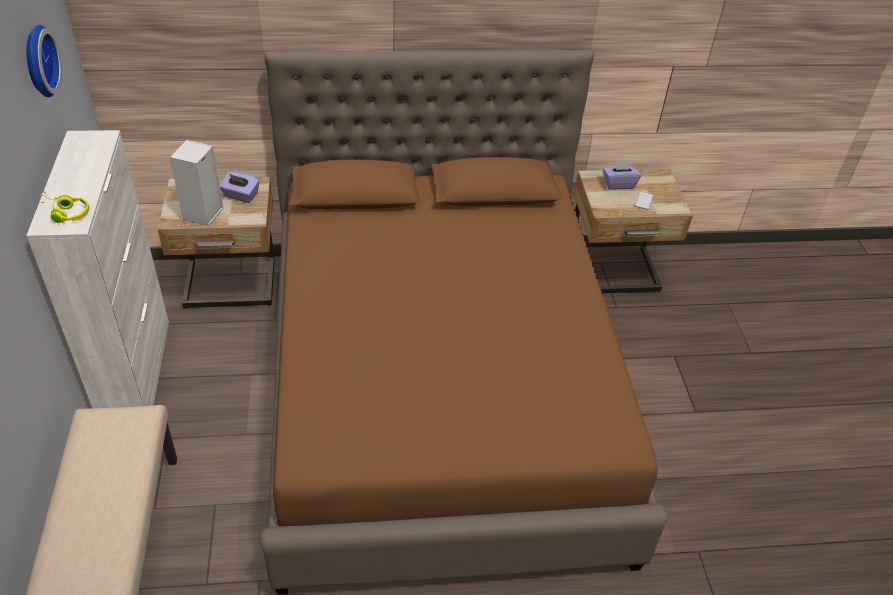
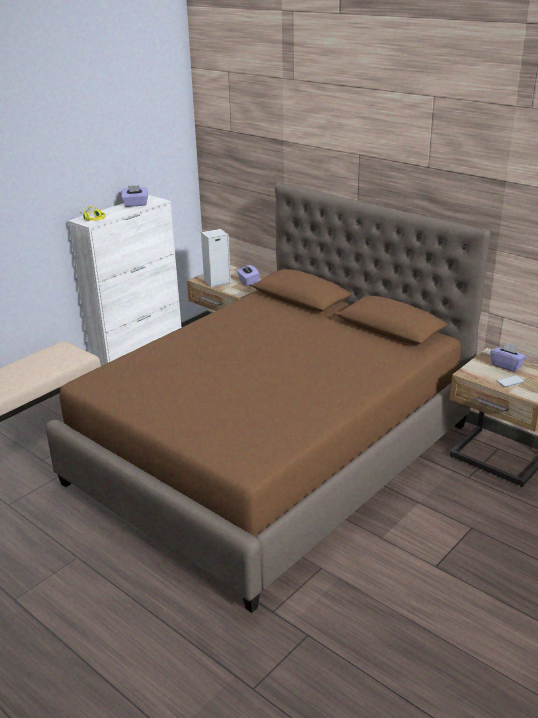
camera: 50 degrees right, 15 degrees down
wall clock [26,25,62,97] -> none
none -> purple tissue box [121,185,148,207]

